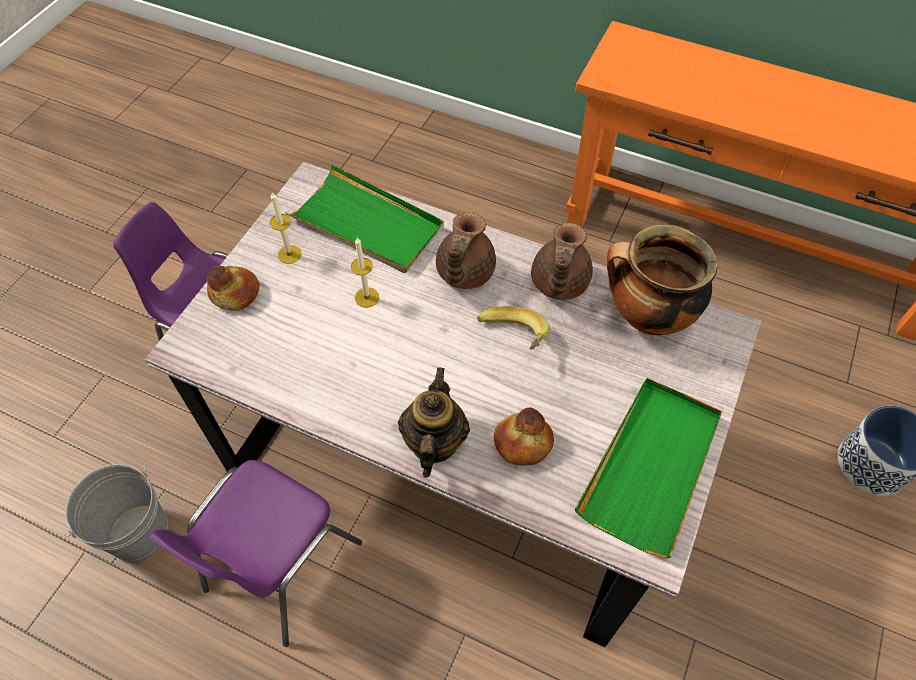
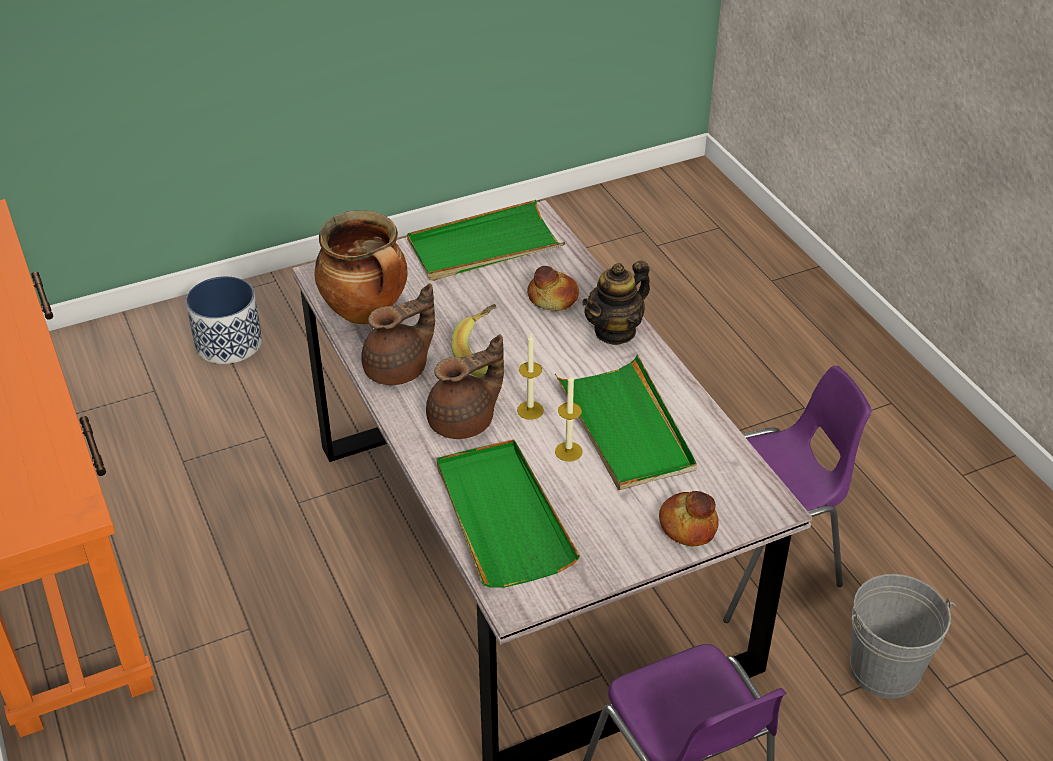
camera: 140 degrees left, 15 degrees down
candle [270,192,302,264] -> candle moved to [517,334,544,420]
none -> green tray [555,355,697,490]

